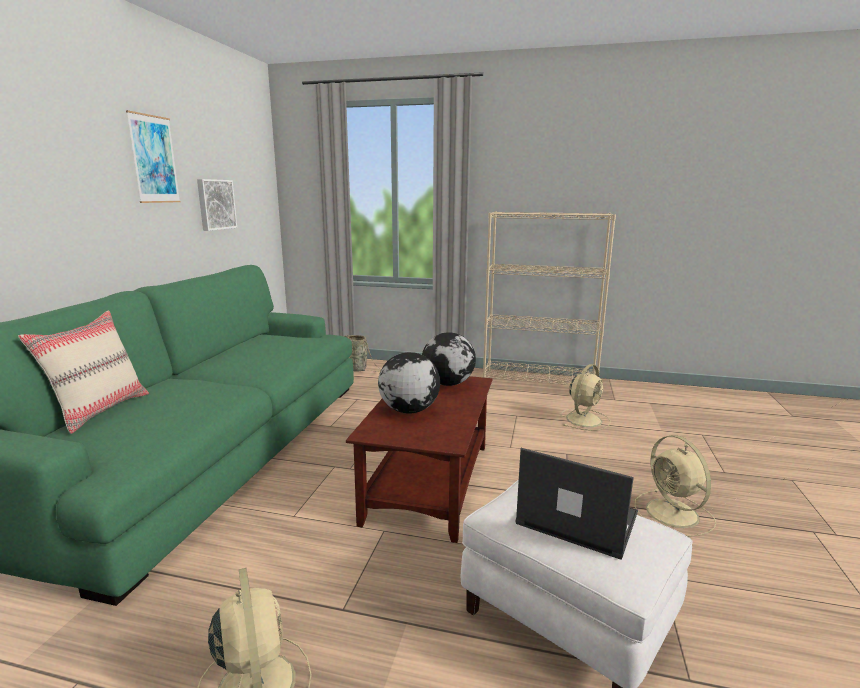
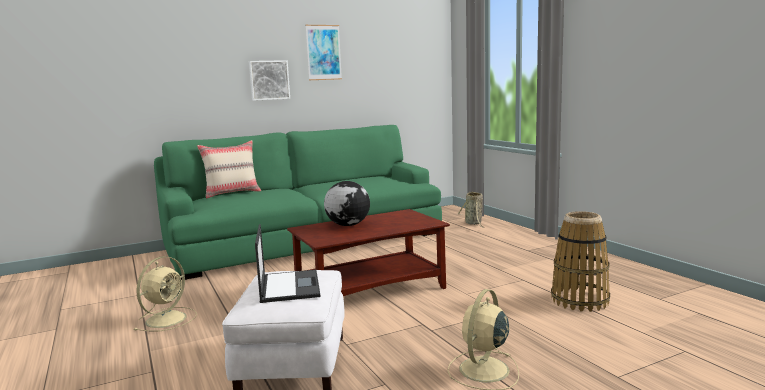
camera: 50 degrees right, 5 degrees down
picture [197,179,237,231] -> picture moved to [249,60,290,101]
globe [422,332,476,386] -> none
beige bookcase [483,211,616,385] -> none
beige fan [560,364,611,431] -> basket [551,211,610,312]

